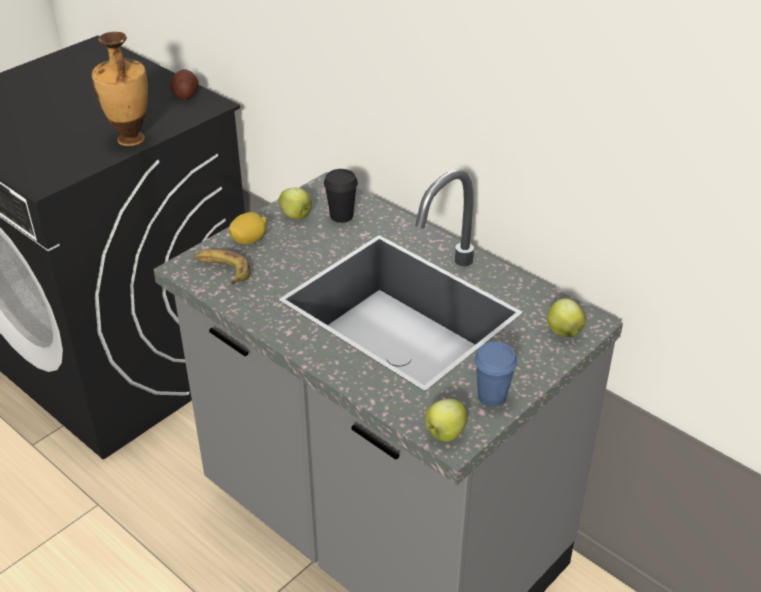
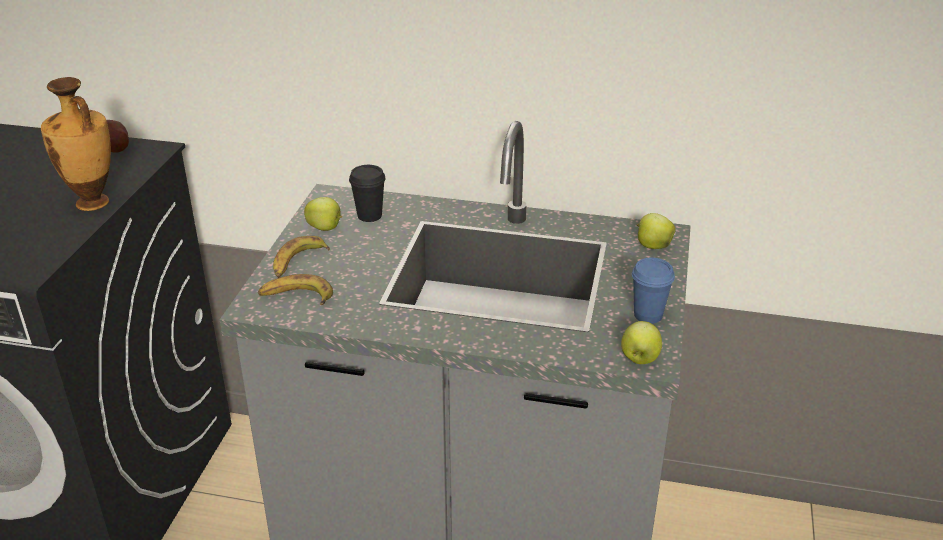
camera: 30 degrees left, 5 degrees down
lemon [229,212,267,245] -> banana [273,236,330,278]

